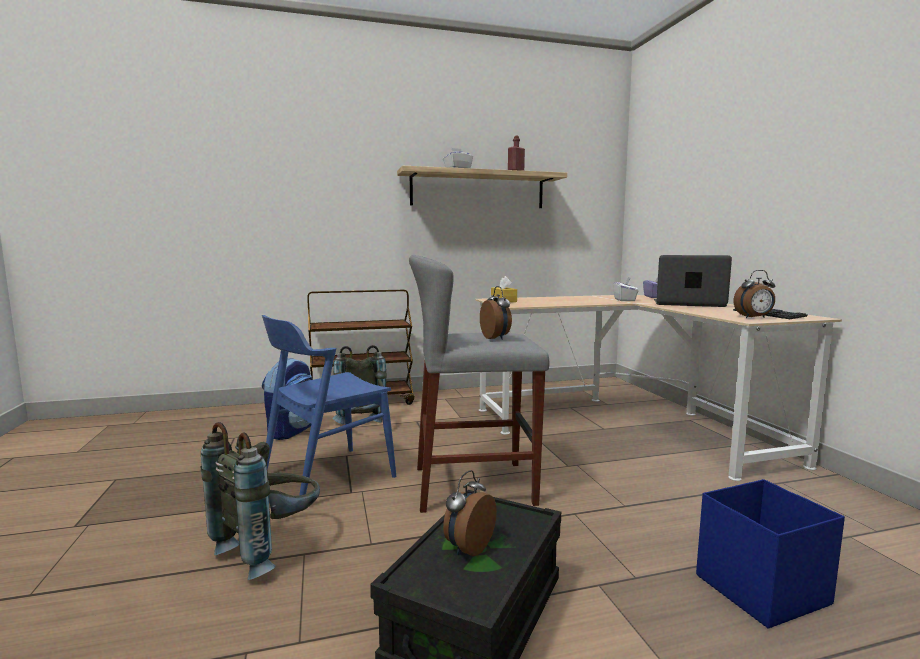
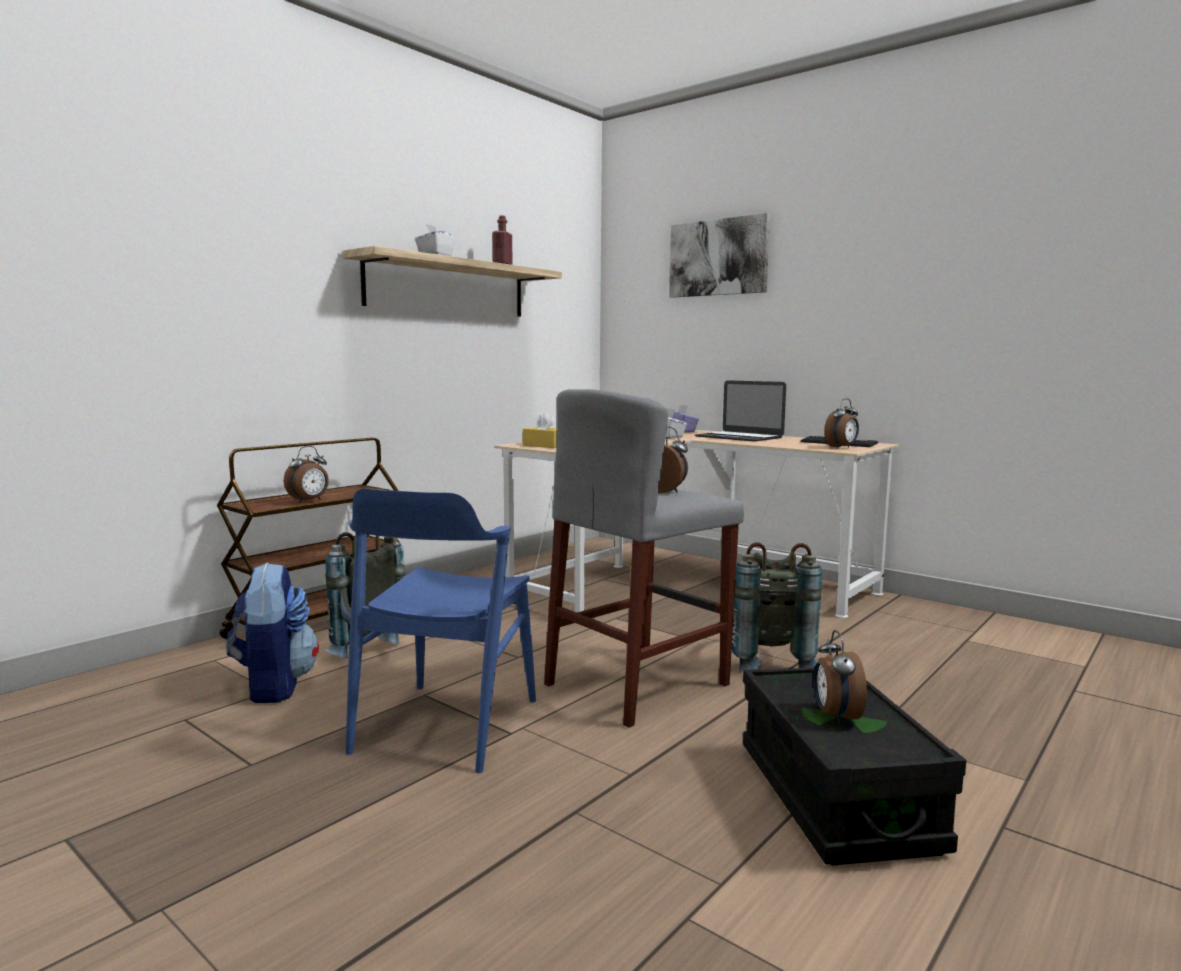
camera: 35 degrees left, 0 degrees up
grey backpack [200,422,320,580] -> grey backpack moved to [732,542,822,672]
laptop [654,255,732,307] -> laptop turned 120 degrees counterclockwise [695,380,786,442]
blue storage box [696,479,845,629] -> none
none -> alarm clock [284,446,329,502]
none -> picture [669,213,770,298]

